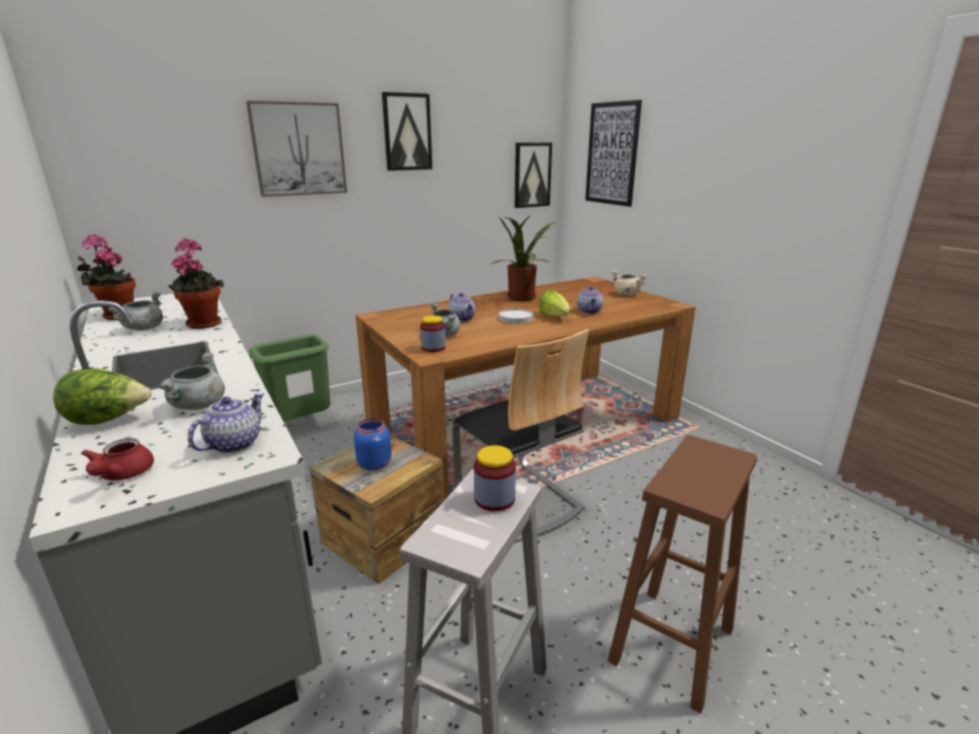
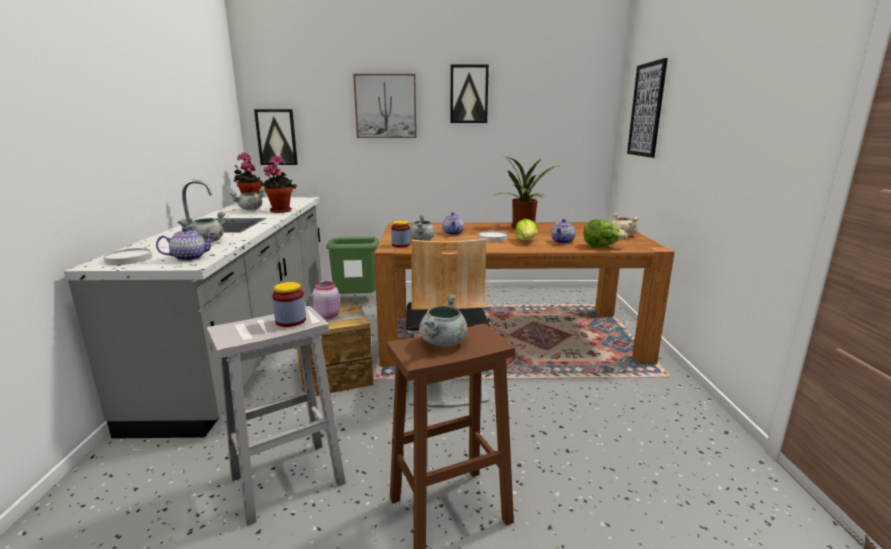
camera: 30 degrees right, 5 degrees down
lettuce [53,368,151,425] -> lettuce moved to [584,219,627,247]
red teapot [81,438,154,480] -> white plate [103,248,152,265]
blue jar [354,418,392,471] -> pink jar [313,281,340,319]
picture [515,143,552,208] -> picture moved to [254,109,298,165]
none -> grey cooking pot [419,294,468,347]

